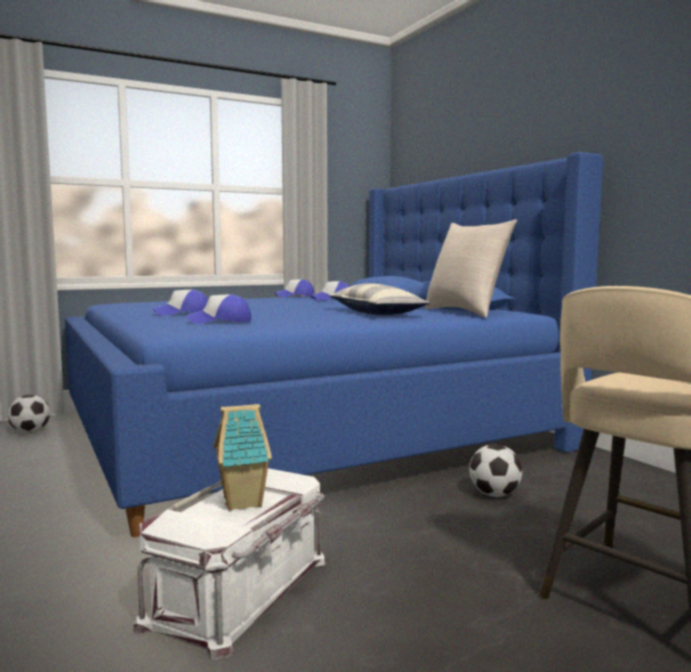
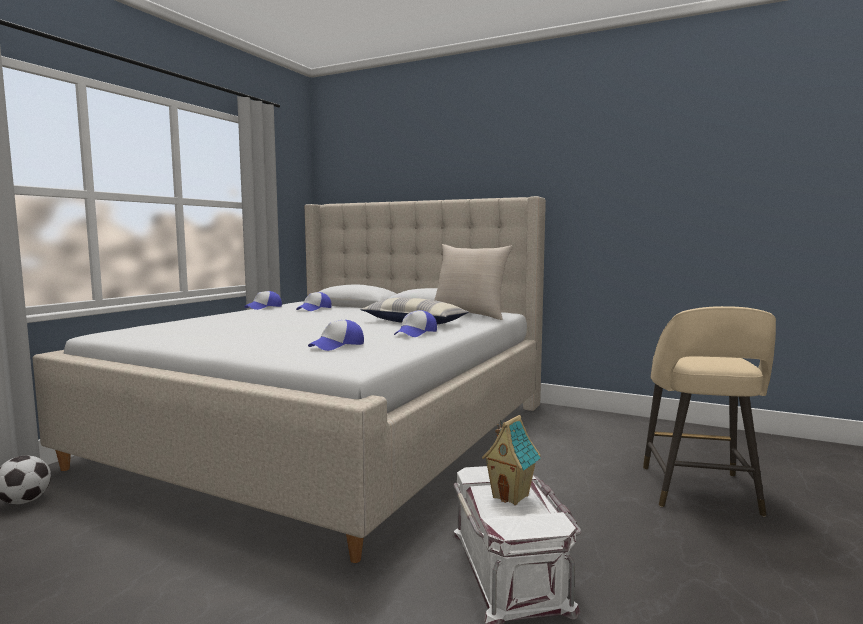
camera: 35 degrees left, 0 degrees up
blue bed [65,152,603,537] -> beige bed [32,196,546,563]
cap [153,290,208,315] -> cap moved to [394,310,437,337]
football [469,444,522,497] -> none

